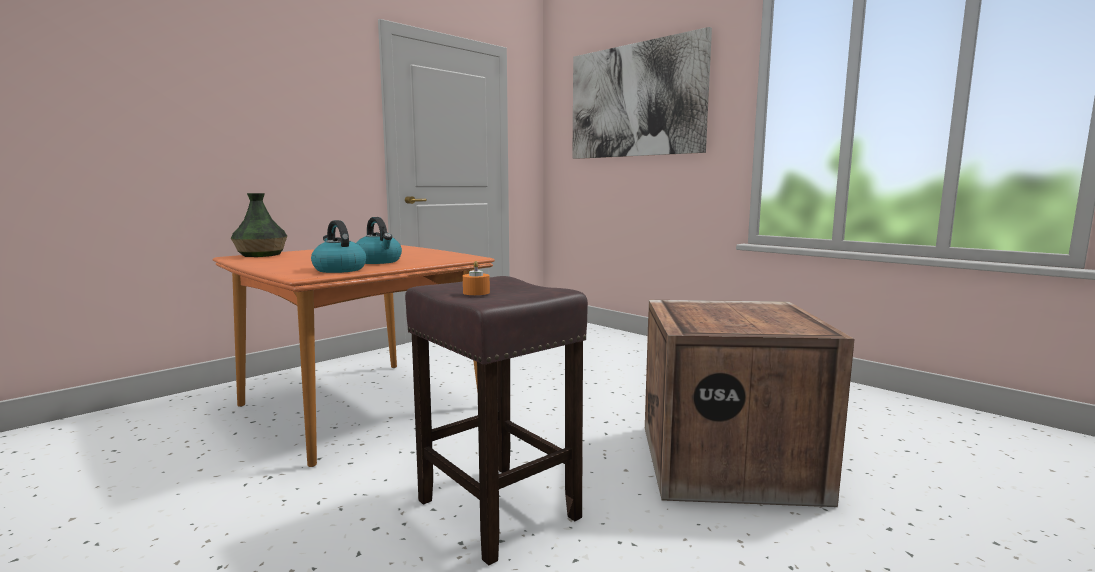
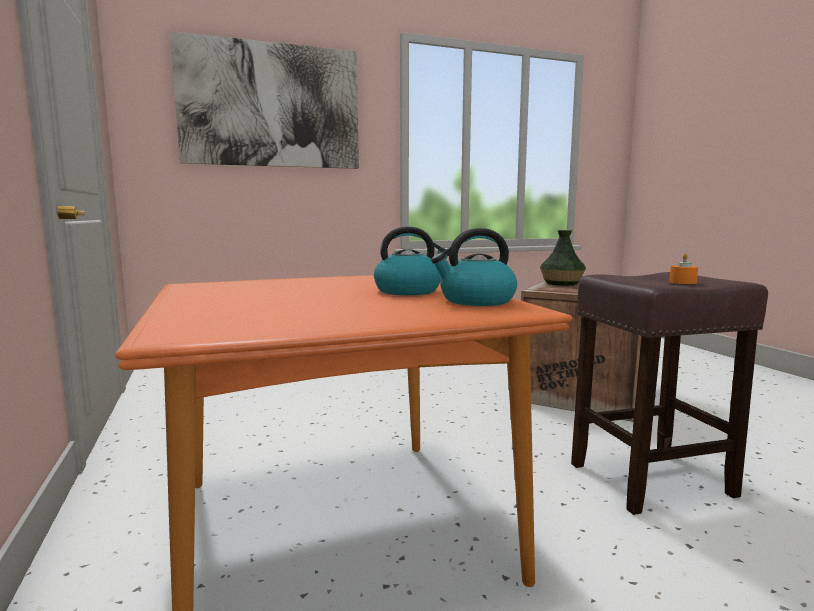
camera: 65 degrees left, 0 degrees up
vase [231,193,287,257] -> vase moved to [540,230,586,286]

